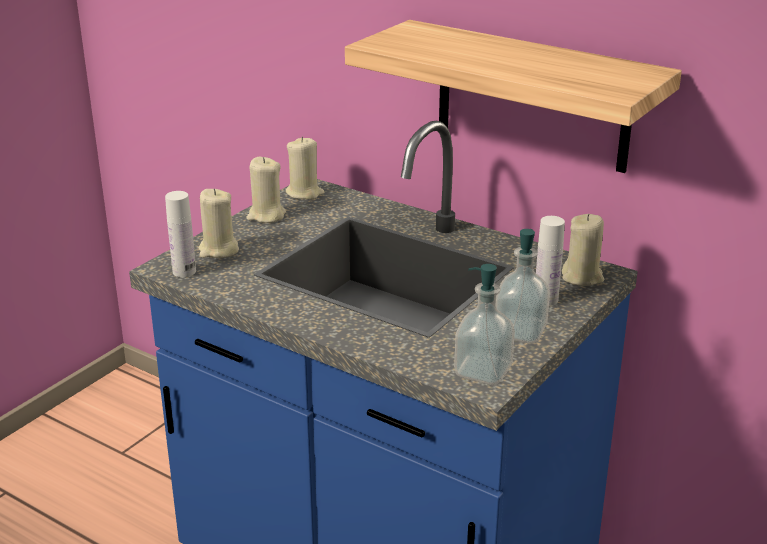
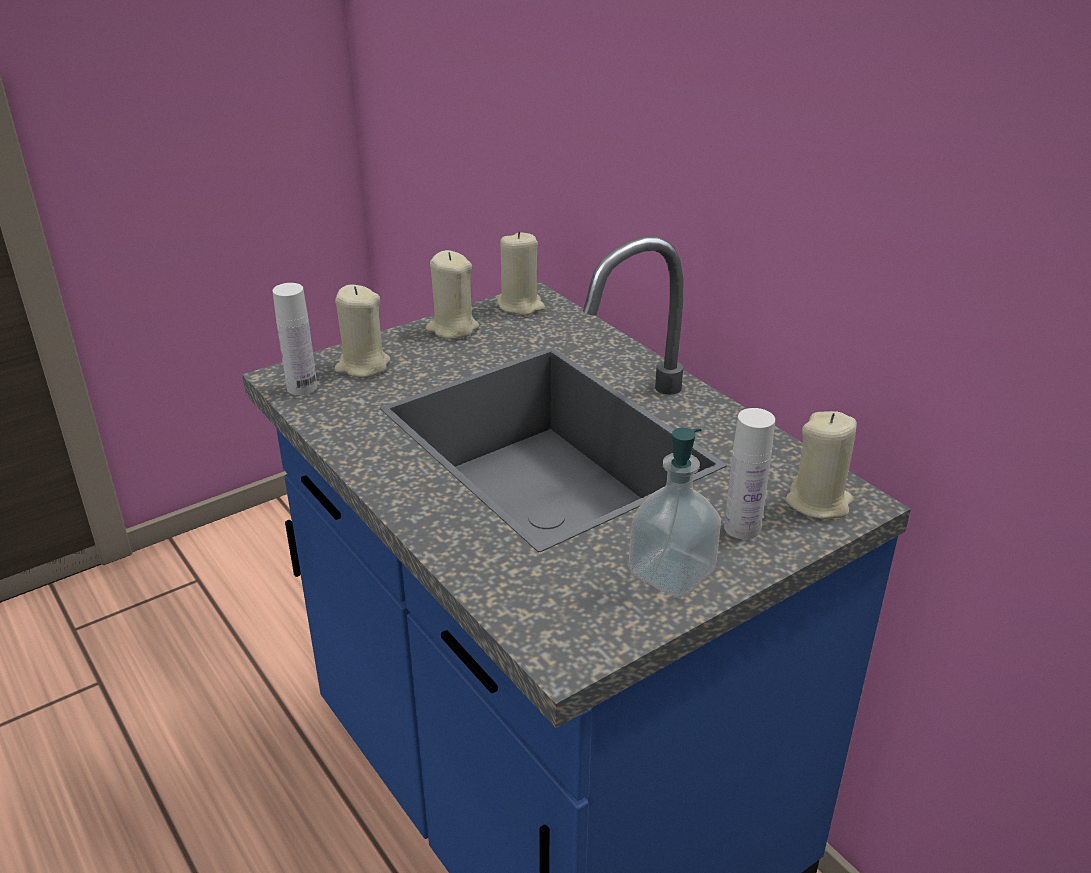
camera: 20 degrees right, 5 degrees up
shelf [345,20,682,173] -> none
soap dispenser [454,264,515,385] -> none

